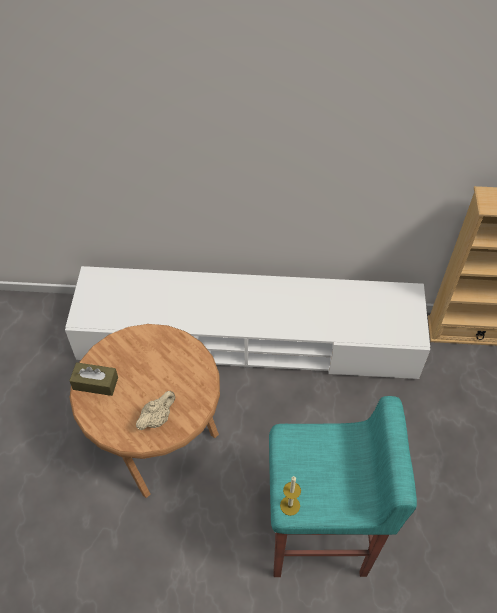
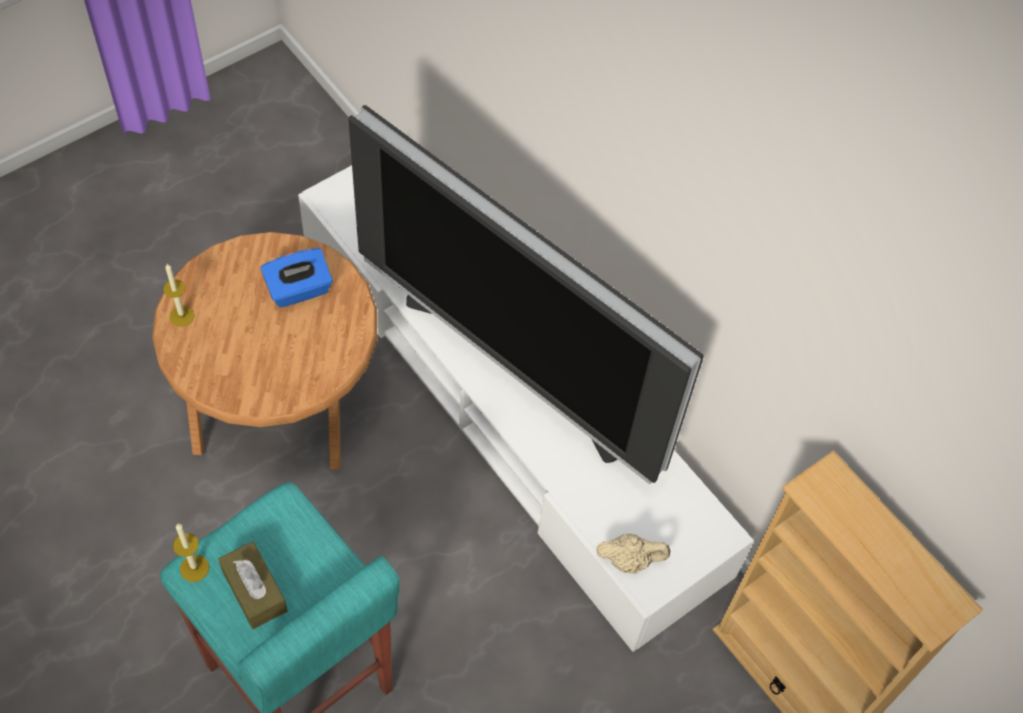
camera: 45 degrees right, 5 degrees up
brown tissue box [69,362,118,396] -> brown tissue box moved to [218,541,288,629]
beige teapot [136,391,175,430] -> beige teapot moved to [597,534,670,573]
none -> candle [163,264,195,327]
none -> blue tissue box [261,248,333,307]
none -> television [348,105,704,485]

